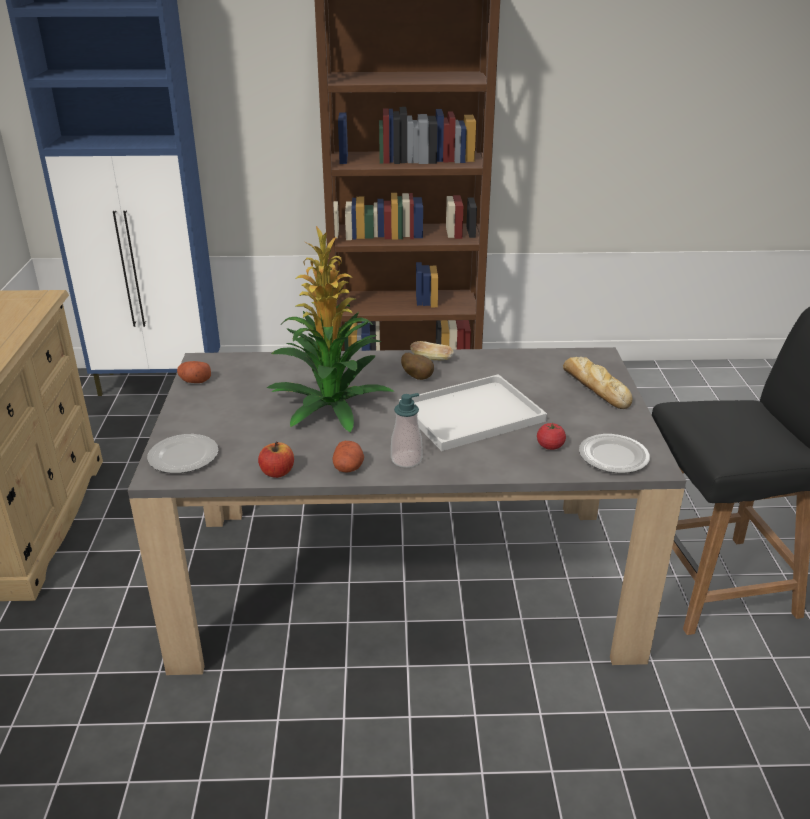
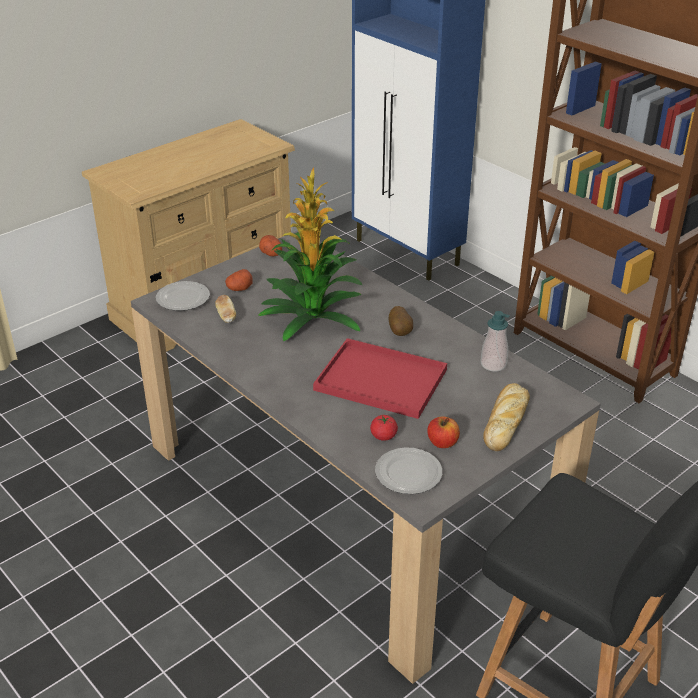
camera: 50 degrees right, 5 degrees up
apple [258,442,294,478] -> apple moved to [427,417,460,448]
potato [332,441,364,472] -> potato moved to [225,269,253,291]
soap dispenser [391,393,423,468] -> soap dispenser moved to [480,311,510,372]
white tray [399,374,547,451] -> red tray [313,338,447,419]
bread [410,341,454,360] -> bread moved to [215,295,236,323]

